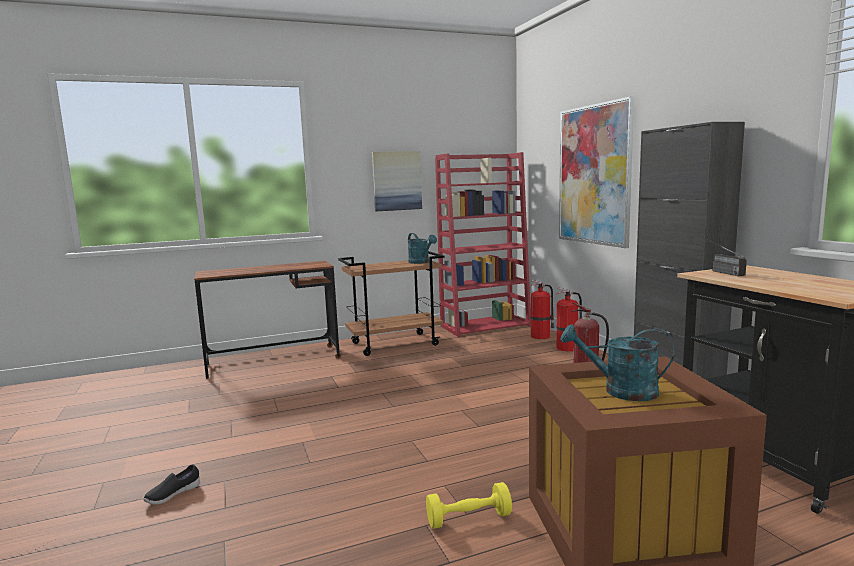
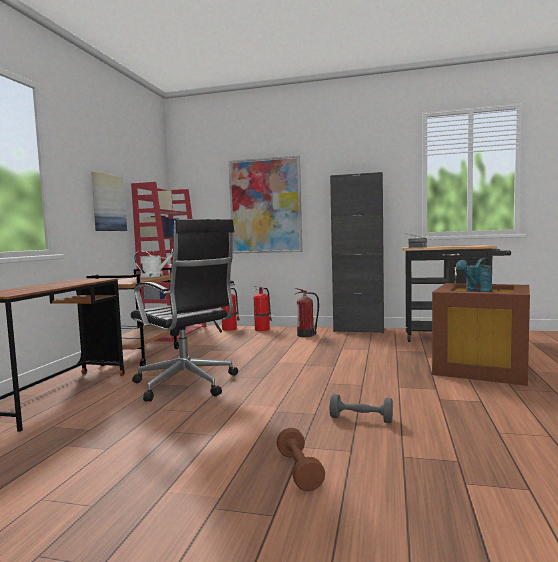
camera: 55 degrees left, 5 degrees down
black shoe [143,464,200,504] -> brown dumbbell [276,428,325,491]
turquoise watering can [408,233,437,264] -> white watering can [134,249,173,277]
yellow dumbbell [426,482,512,529] -> none
none -> black office chair [131,219,238,402]
none -> grey dumbbell [330,394,393,423]

